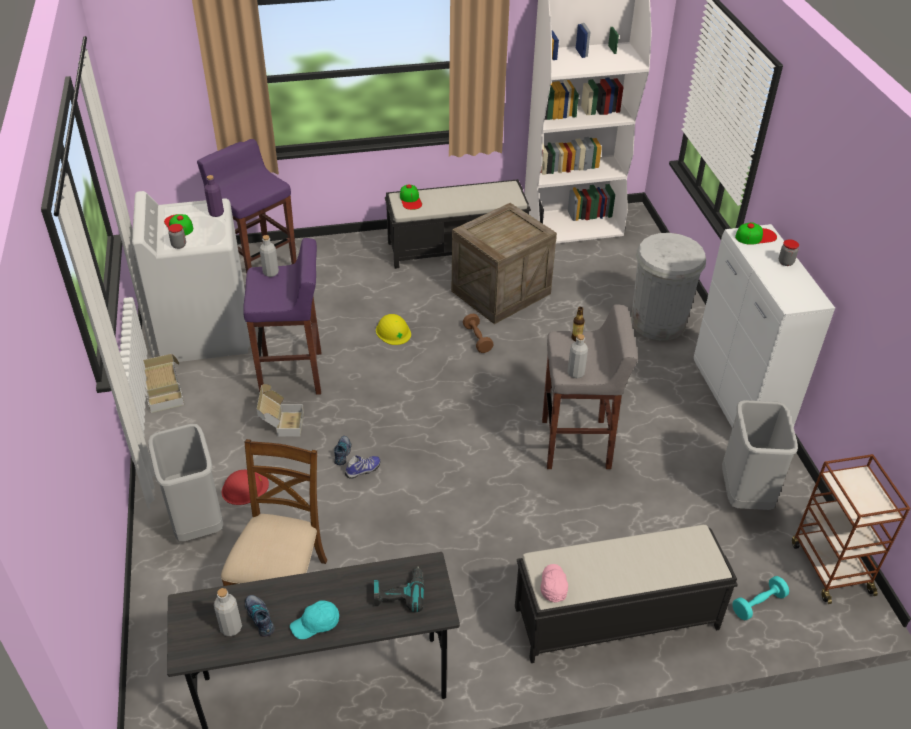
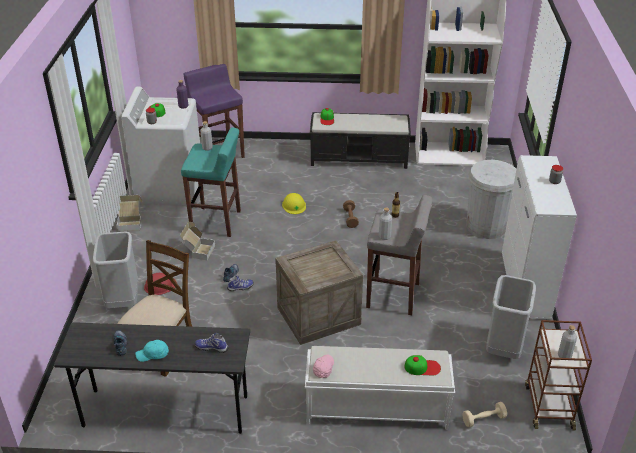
camera: 15 degrees right, 5 degrees down
grey bottle [214,588,242,636] -> grey bottle moved to [558,325,577,358]
purple stool [243,238,321,395] -> turquoise stool [181,127,241,237]
power drill [374,566,424,612] -> shoe [195,333,228,353]
crate [451,203,557,324] -> crate moved to [275,240,363,345]
black bench [515,525,738,663] -> white bench [305,346,455,430]
turquoise dumbbell [732,576,789,620] -> beige dumbbell [462,402,507,427]
cap [735,222,777,245] -> cap moved to [404,355,441,375]

